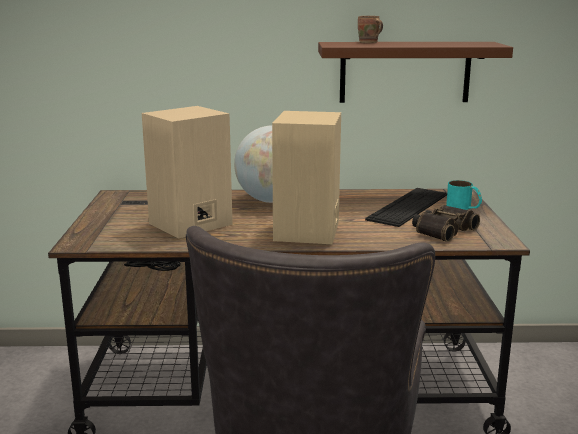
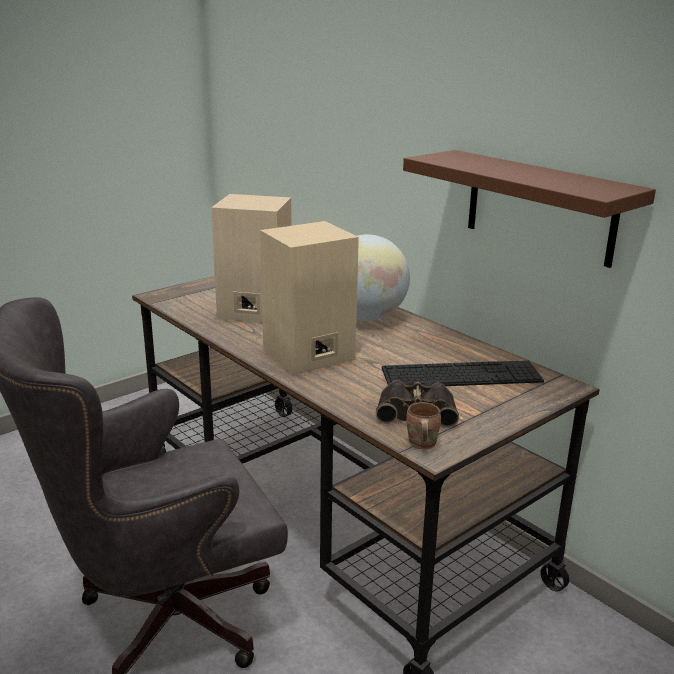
camera: 50 degrees right, 5 degrees up
brown mug [358,16,383,43] -> brown mug moved to [406,402,441,449]
turquoise mug [446,180,482,210] -> none

